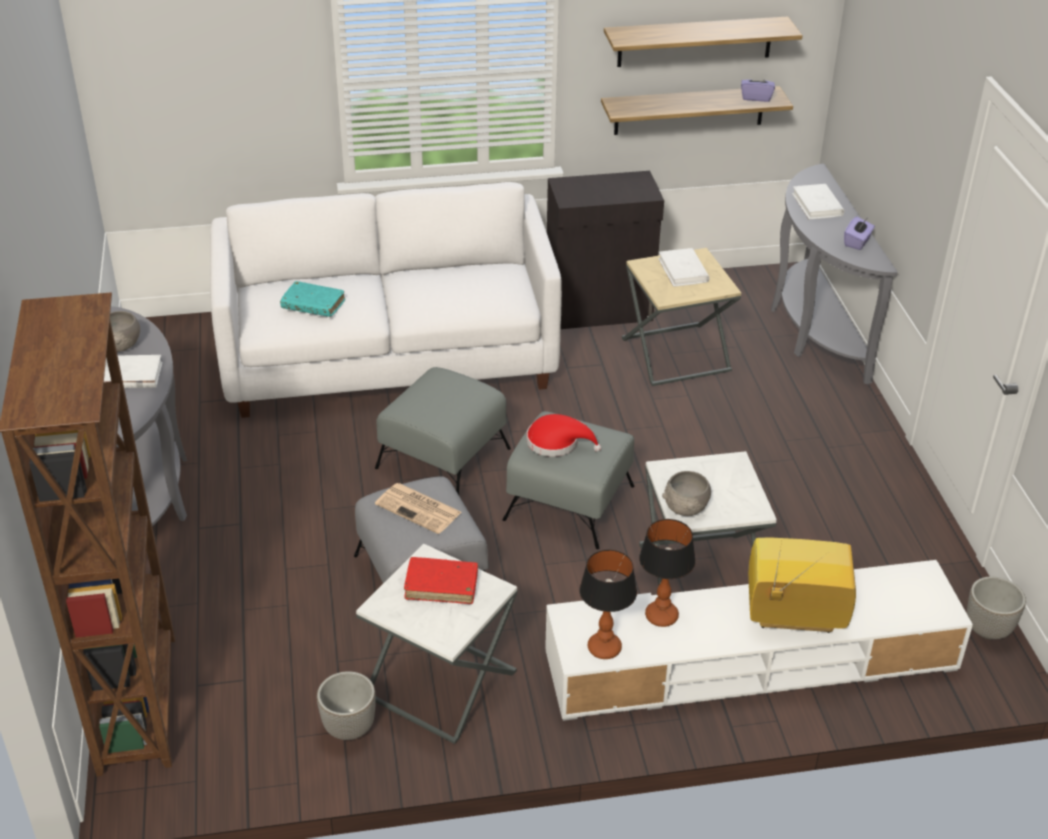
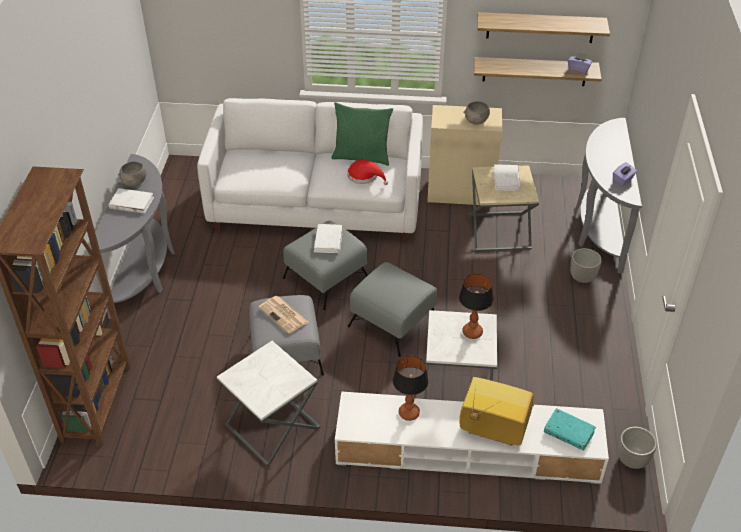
camera: 15 degrees right, 5 degrees up
turquoise book [280,281,345,317] -> turquoise book moved to [544,408,596,450]
planter [317,671,376,740] -> planter moved to [570,248,602,283]
red book [404,557,478,604] -> none
red hat [527,414,601,457] -> red hat moved to [348,160,388,185]
black cabinet [547,171,664,329] -> beige cabinet [427,105,502,205]
table lamp [579,550,637,659] -> table lamp moved to [459,273,494,339]
grey bowl [662,471,711,516] -> grey bowl moved to [464,101,490,125]
white book [792,184,844,219] -> white book moved to [314,224,343,253]
none -> green pillow [331,102,393,166]

